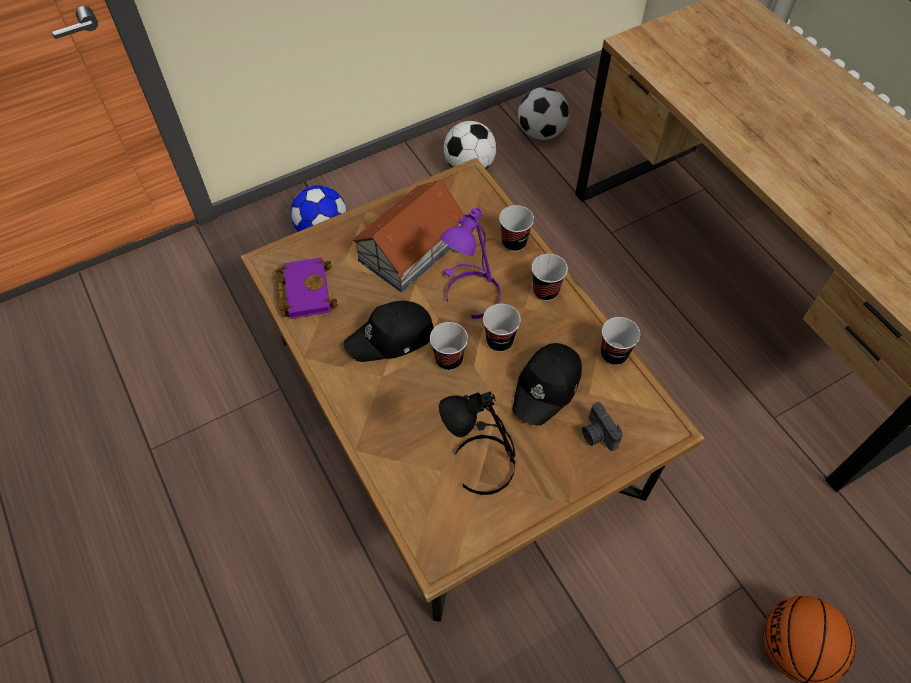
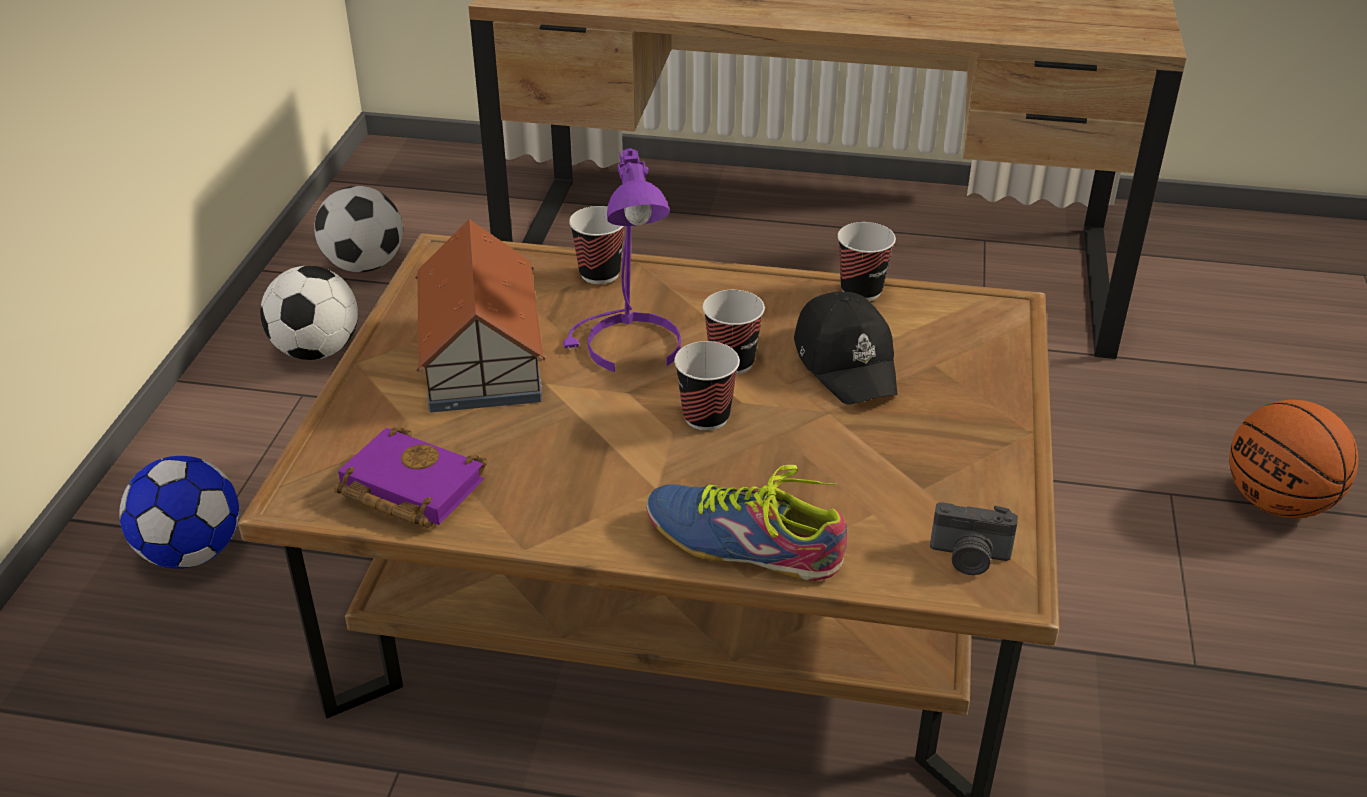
camera: 50 degrees left, 20 degrees down
black cap [343,301,434,362] -> none
black table lamp [439,391,515,495] -> none
cup [532,254,568,301] -> none
camera [582,402,622,451] -> camera moved to [930,502,1018,575]
none -> shoe [646,465,847,581]

